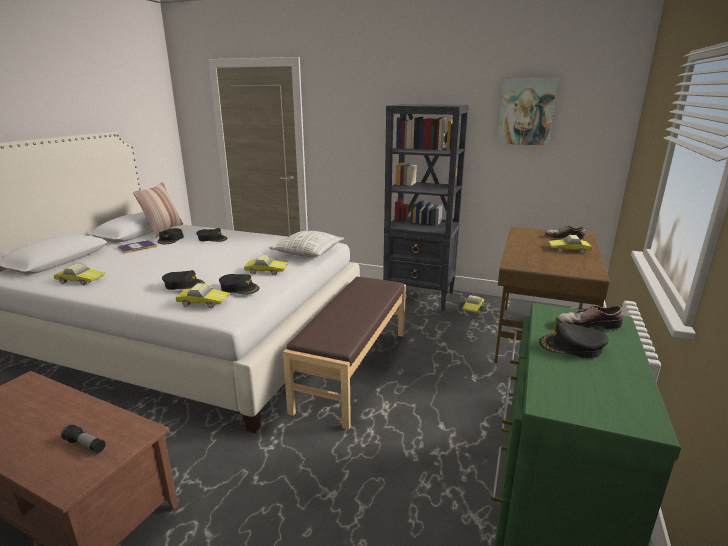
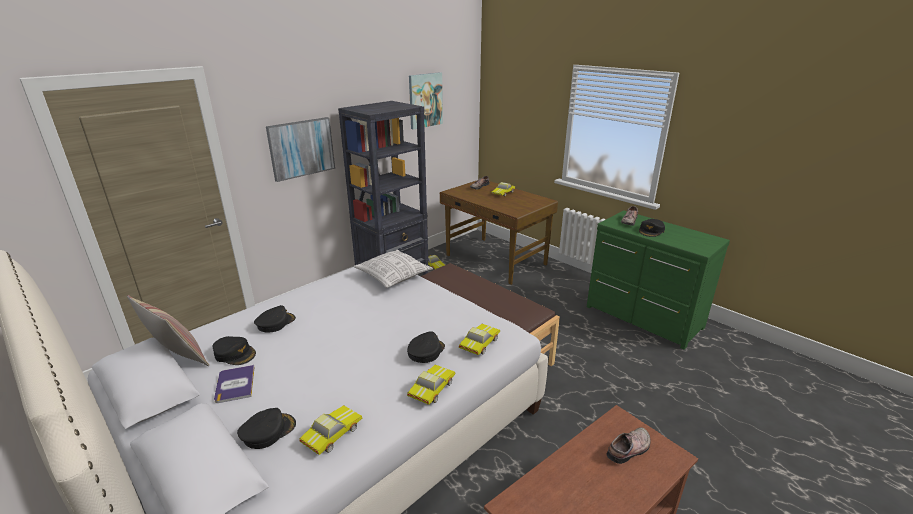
camera: 65 degrees left, 5 degrees up
flashlight [61,424,106,453] -> shoe [606,427,650,464]
black cap [219,274,259,295] -> black cap moved to [237,408,296,449]
toy car [244,255,288,275] -> toy car moved to [407,365,455,405]
none -> picture [266,117,335,182]

